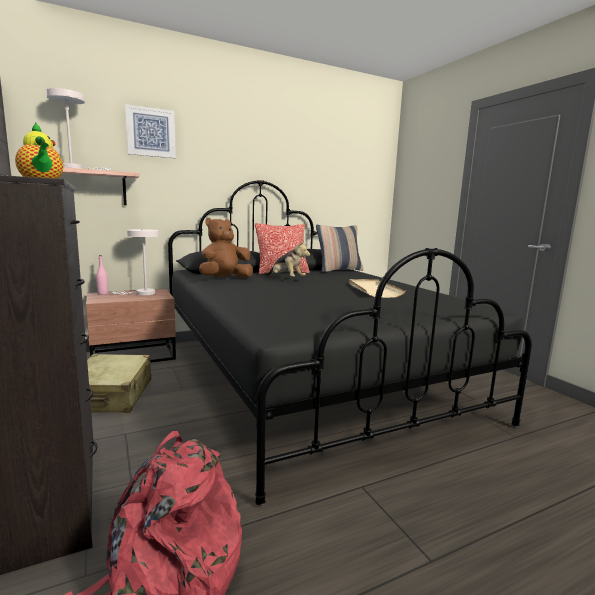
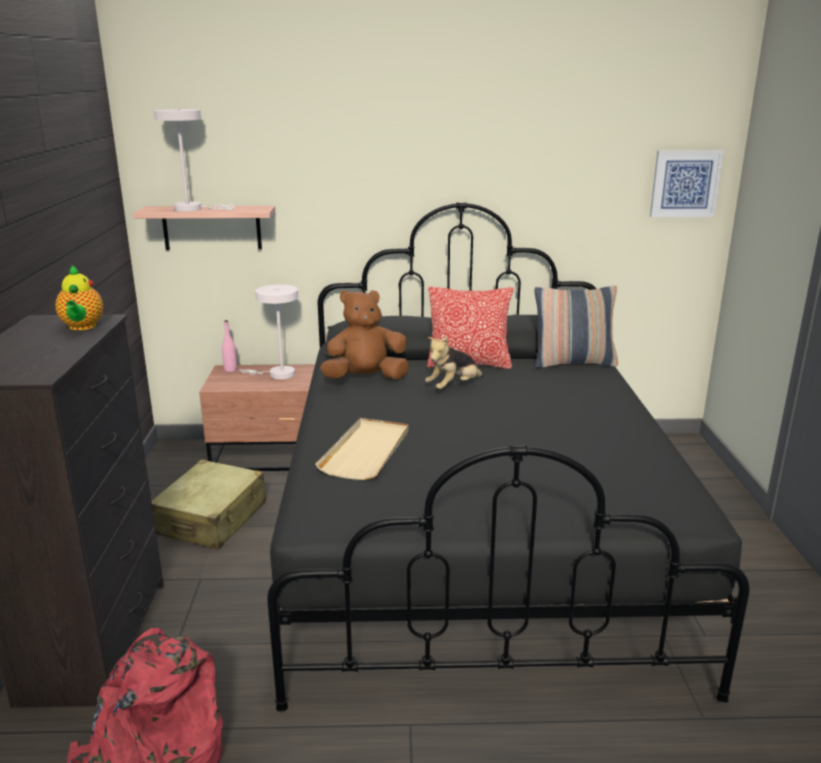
camera: 25 degrees right, 10 degrees up
picture [125,104,176,158] -> picture moved to [650,150,724,217]
plush toy [265,240,310,277] -> plush toy turned 75 degrees clockwise [425,337,484,389]
beige tray [349,279,406,298] -> beige tray moved to [315,418,408,480]

